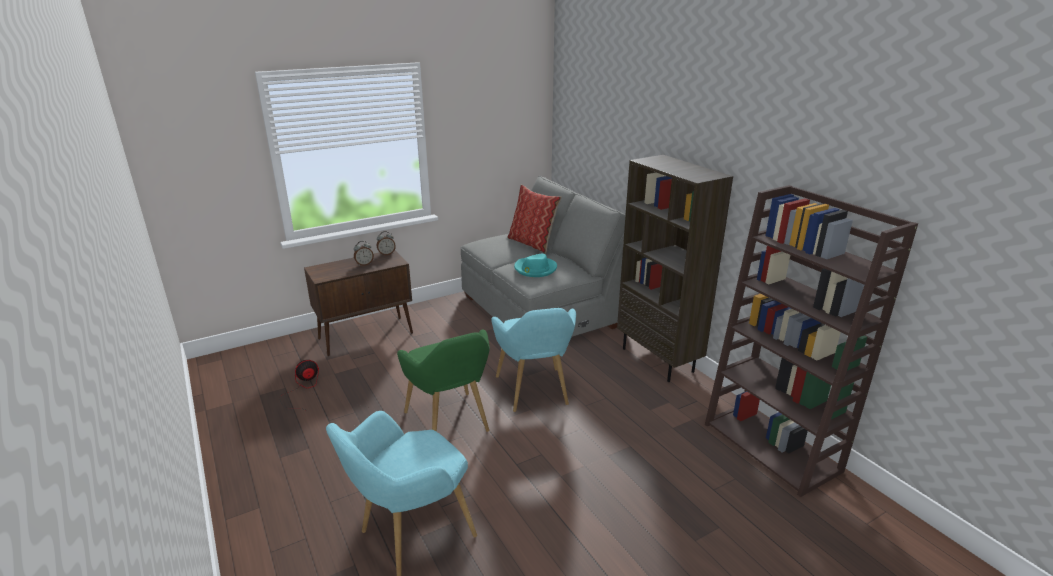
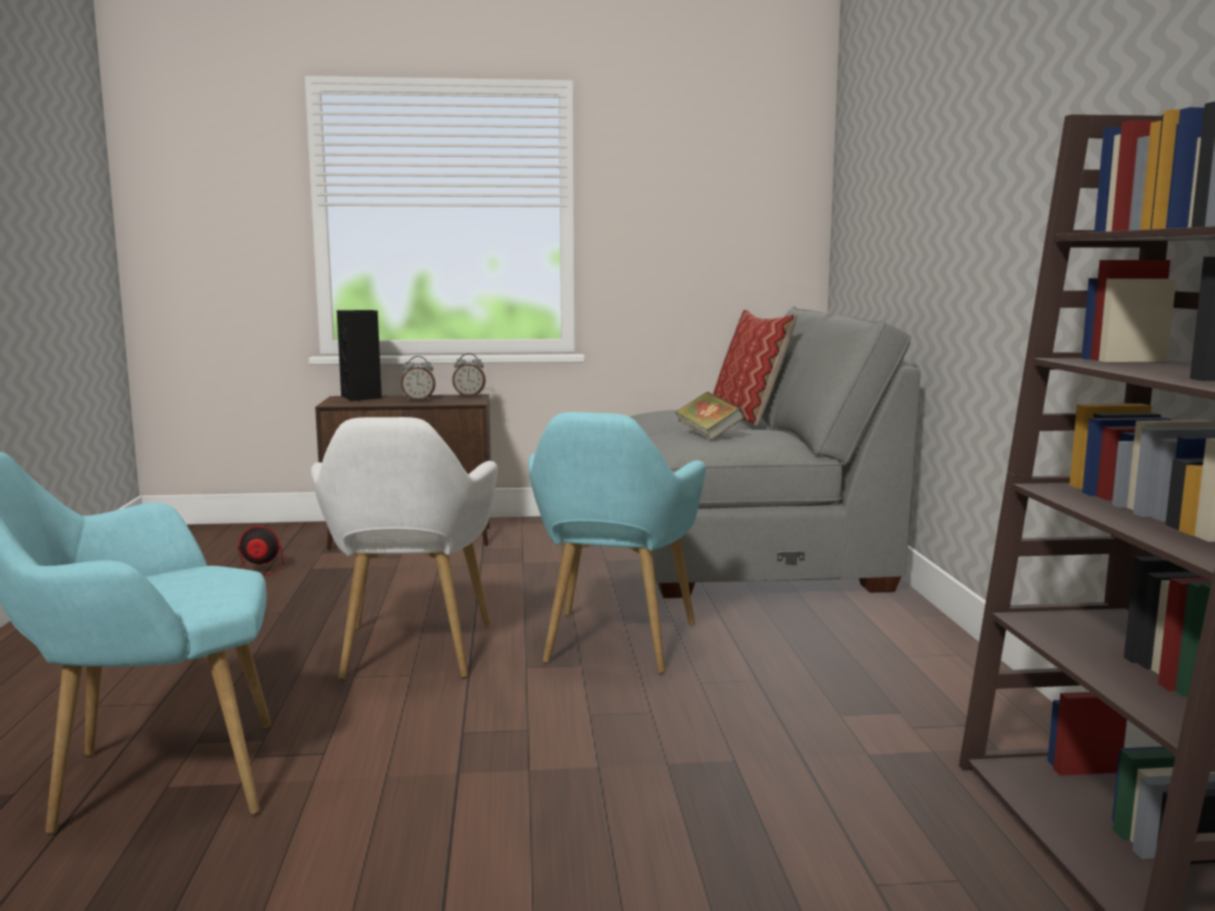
camera: 25 degrees right, 15 degrees down
green armchair [397,329,490,432] -> white armchair [311,417,498,680]
turquoise hat [514,254,557,277] -> book [675,392,744,441]
brown bookcase [617,155,733,382] -> none
none -> black speaker [337,310,382,401]

